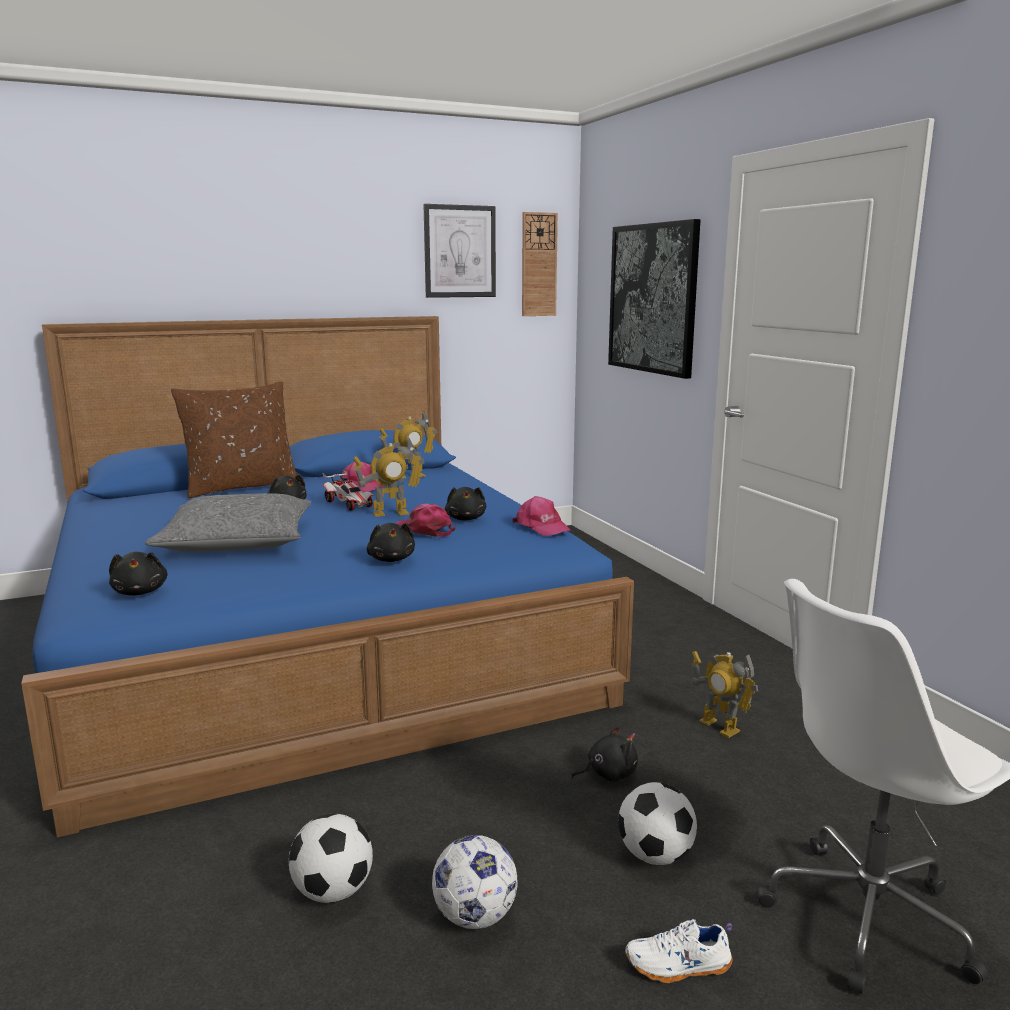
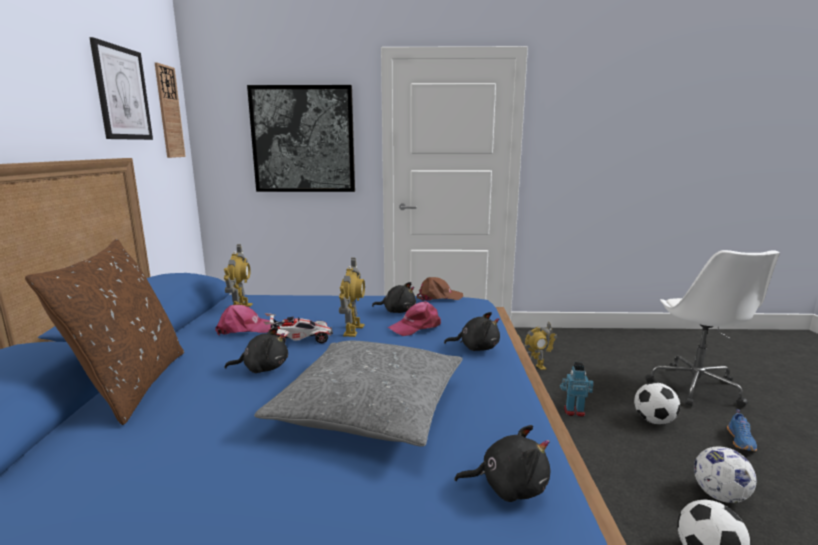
camera: 65 degrees left, 0 degrees up
pink cap [513,496,570,536] -> brown cap [417,277,463,301]
black plush toy [571,725,638,782] -> toy robot [560,362,593,417]
white shoe [626,919,733,983] -> blue shoe [727,409,757,451]

